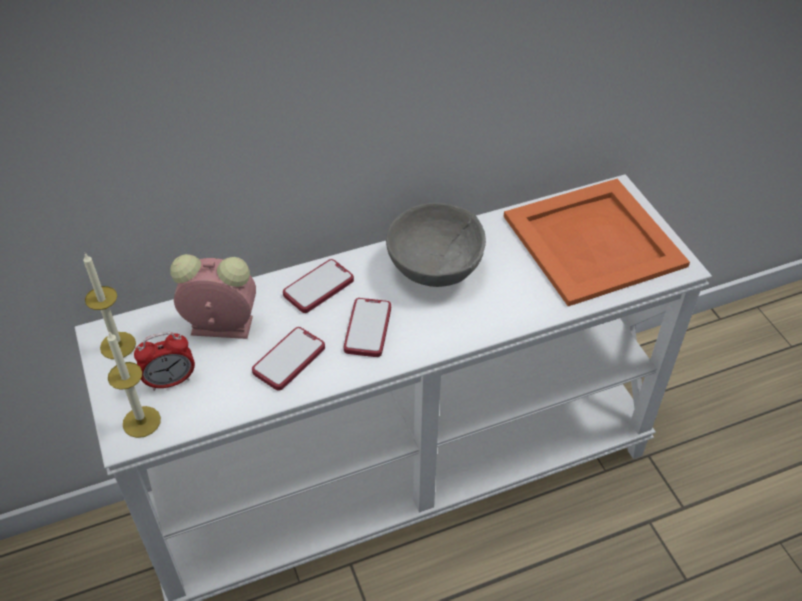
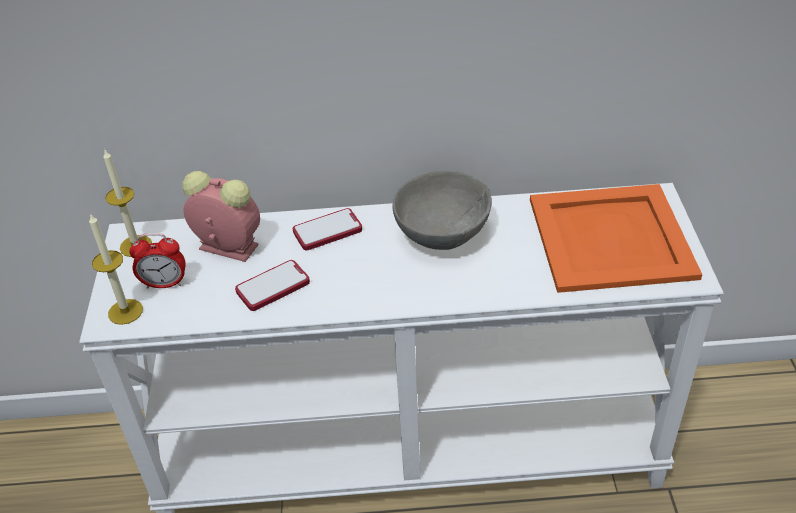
camera: 20 degrees right, 5 degrees down
phone [344,298,391,357] -> none

